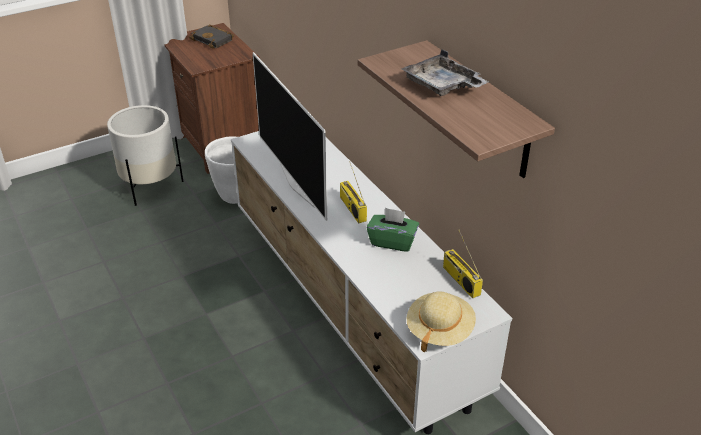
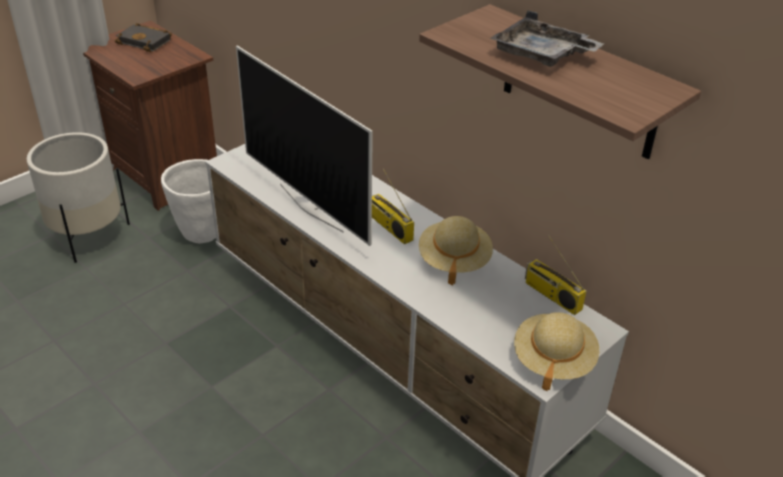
camera: 15 degrees left, 0 degrees up
green tissue box [367,207,419,252] -> beige hat [419,216,493,285]

